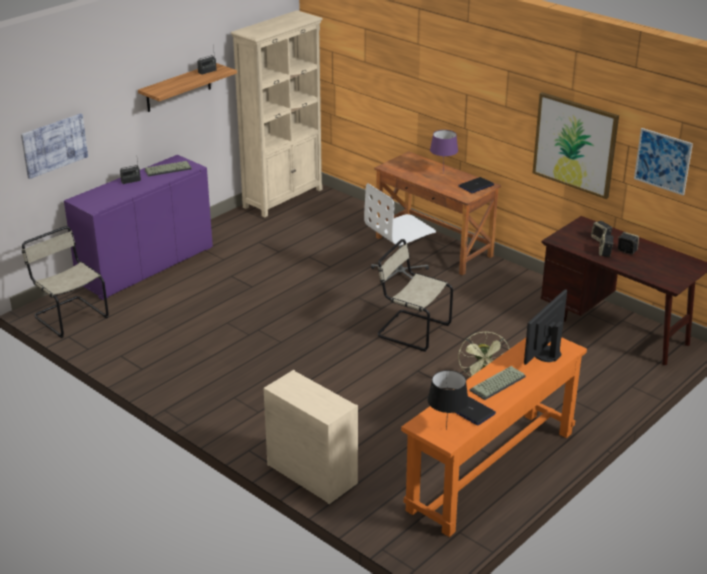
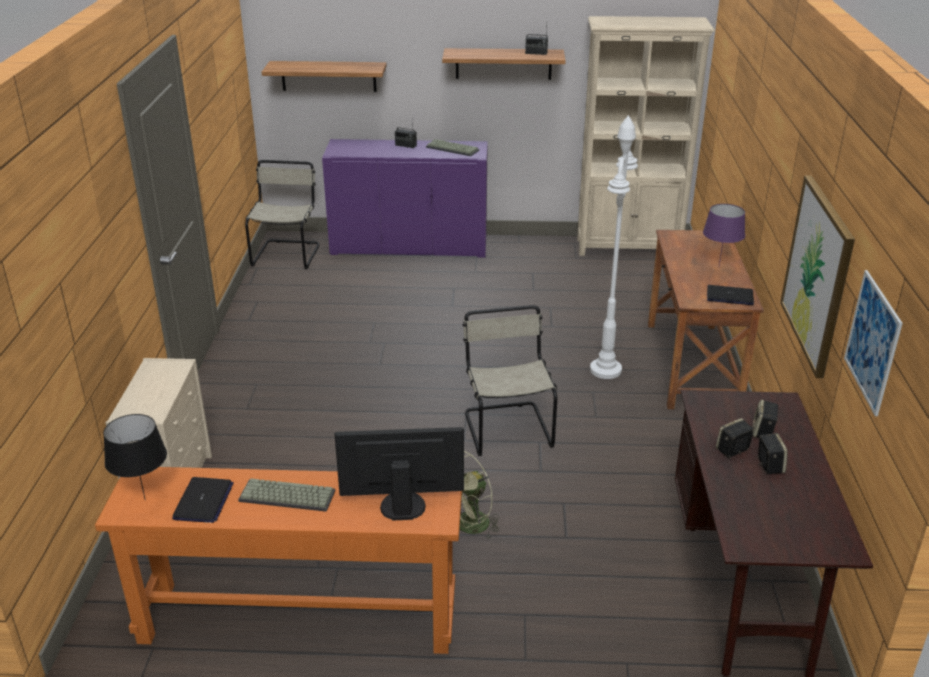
camera: 50 degrees right, 0 degrees up
picture [21,113,88,179] -> shelf [262,61,387,92]
white office chair [364,183,436,285] -> white floor lamp [590,115,638,379]

